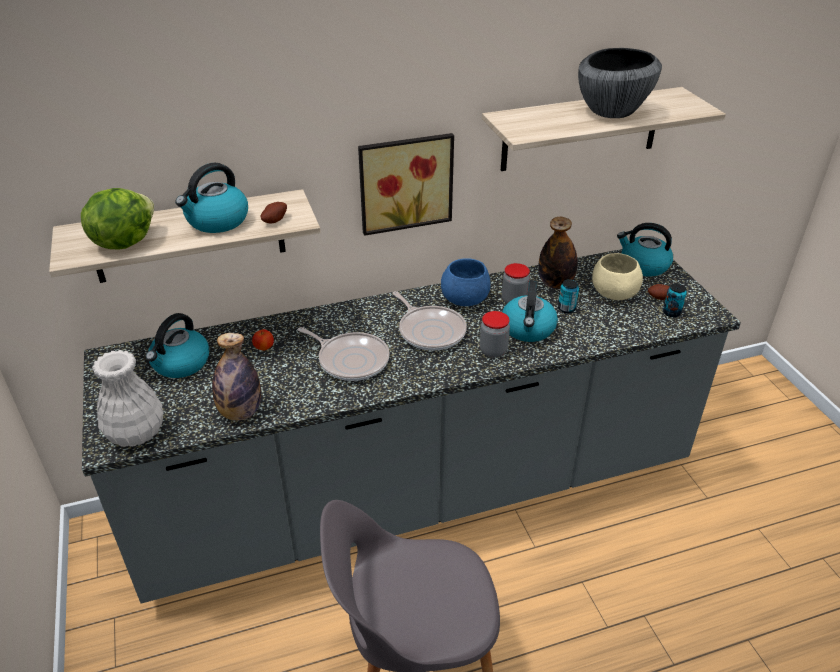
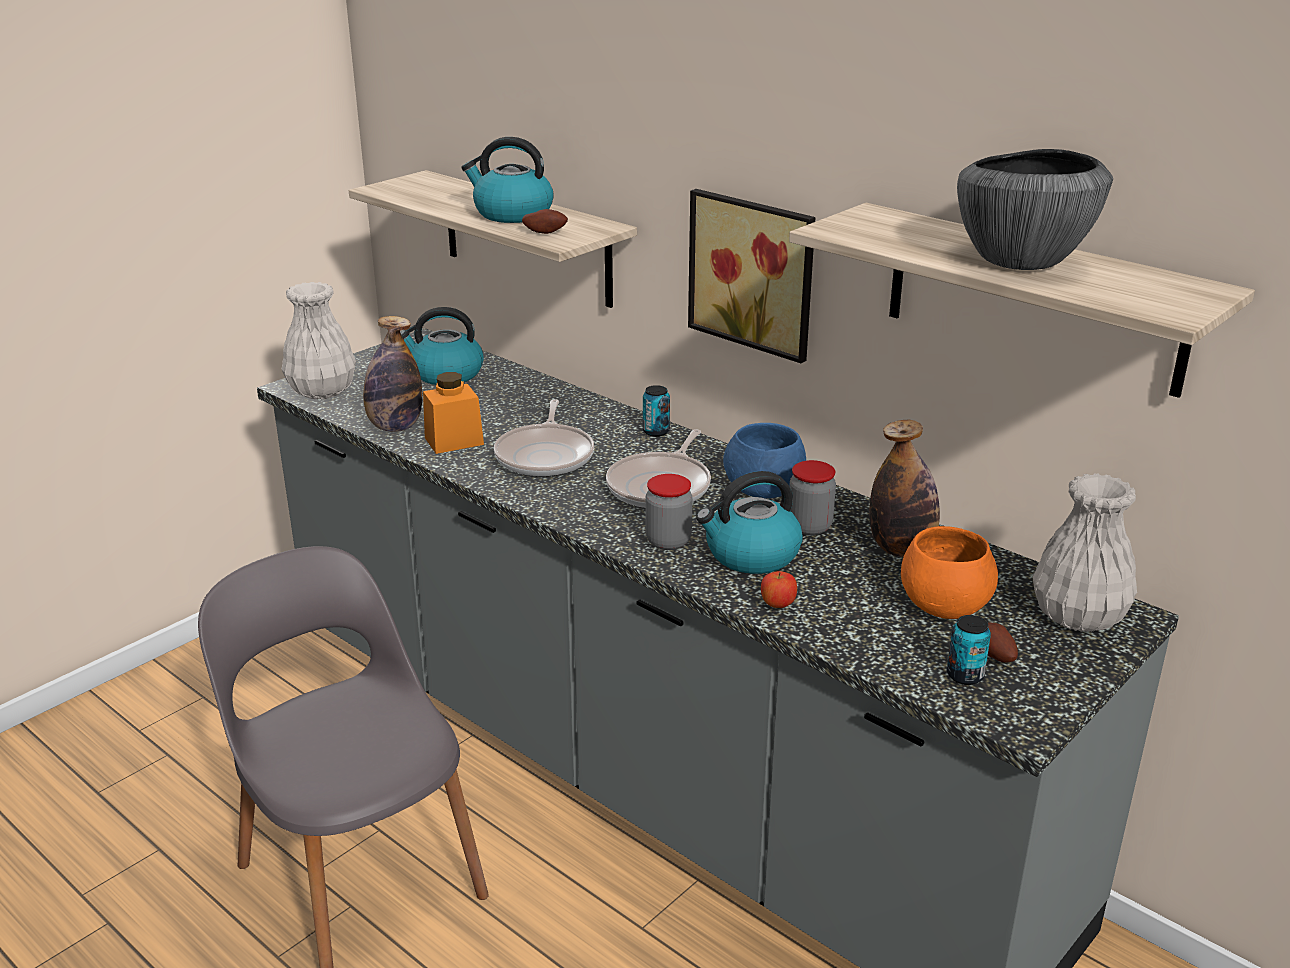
camera: 60 degrees right, 10 degrees down
lettuce [81,188,154,250] -> none
apple [252,329,274,351] -> apple moved to [761,571,797,608]
can [558,279,579,313] -> can moved to [643,385,670,437]
beige bowl [592,253,643,300] -> orange bowl [901,526,998,619]
kettle [617,223,673,277] -> white vase [1033,473,1137,632]
none -> orange jar [423,372,484,454]

